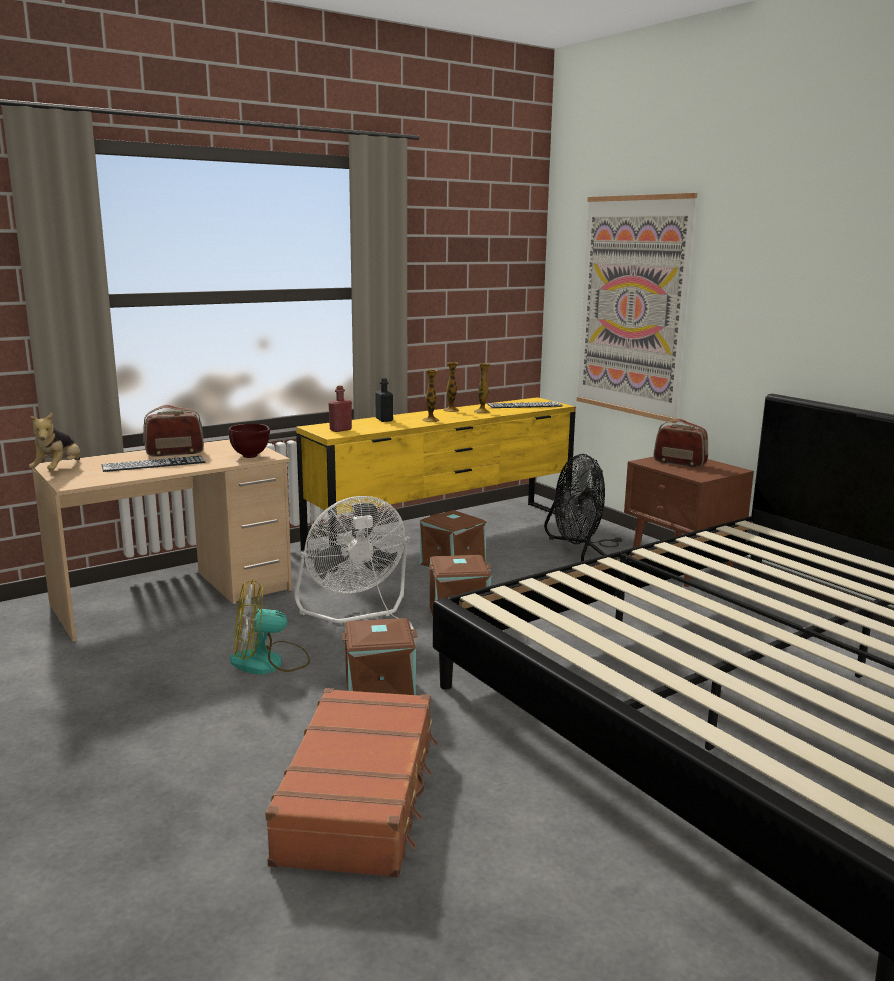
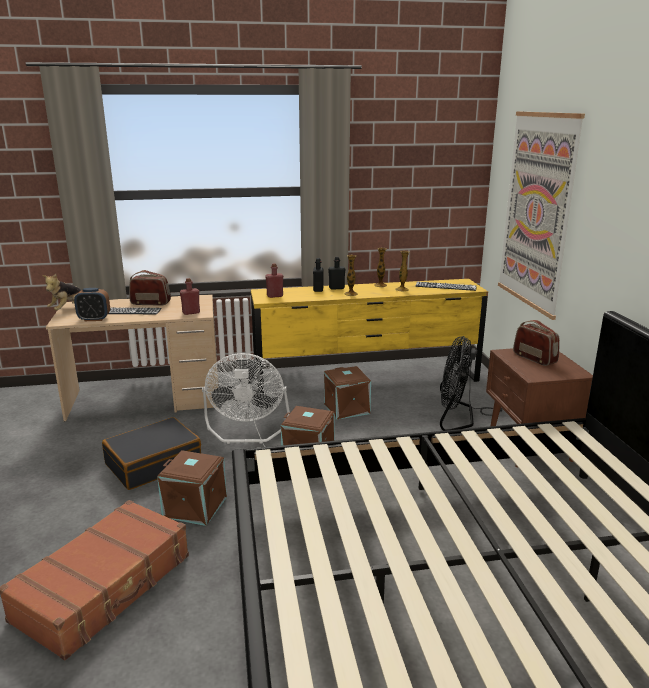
camera: 25 degrees right, 5 degrees up
brown bowl [229,424,270,458] -> red bottle [180,278,200,315]
fan [230,579,310,675] -> black suitcase [102,417,201,490]
none -> alarm clock [74,288,110,321]
none -> black bottle [328,257,345,290]

